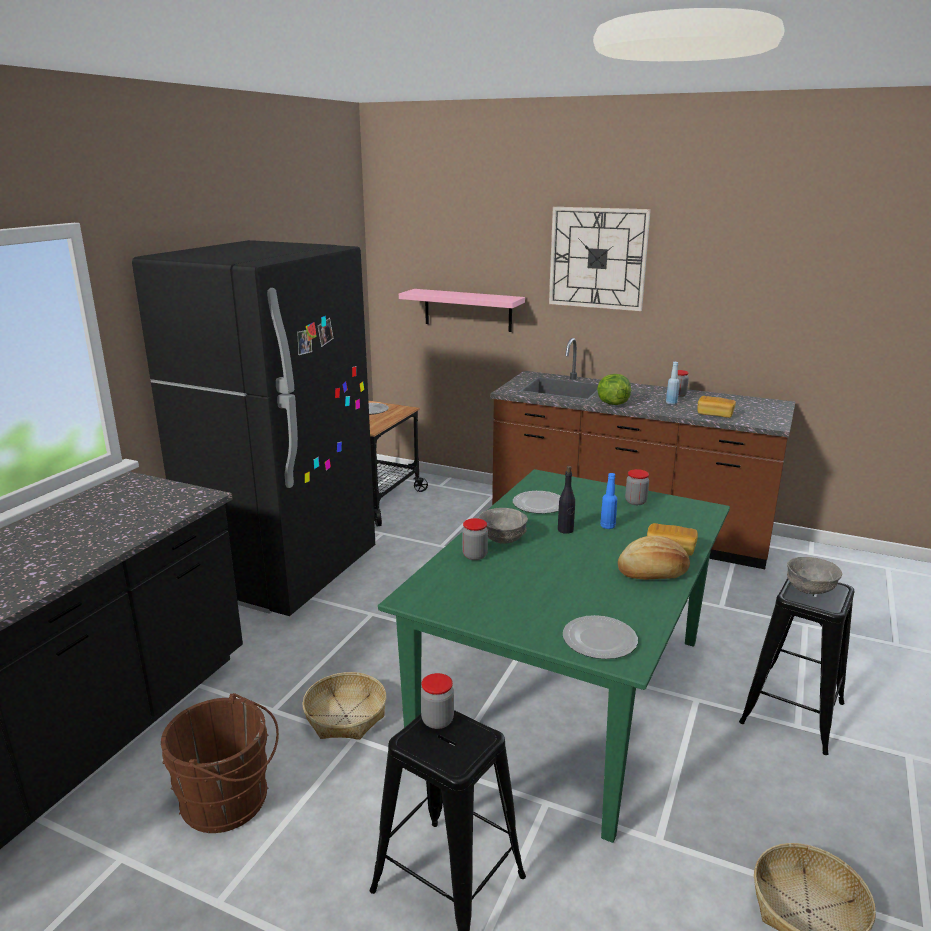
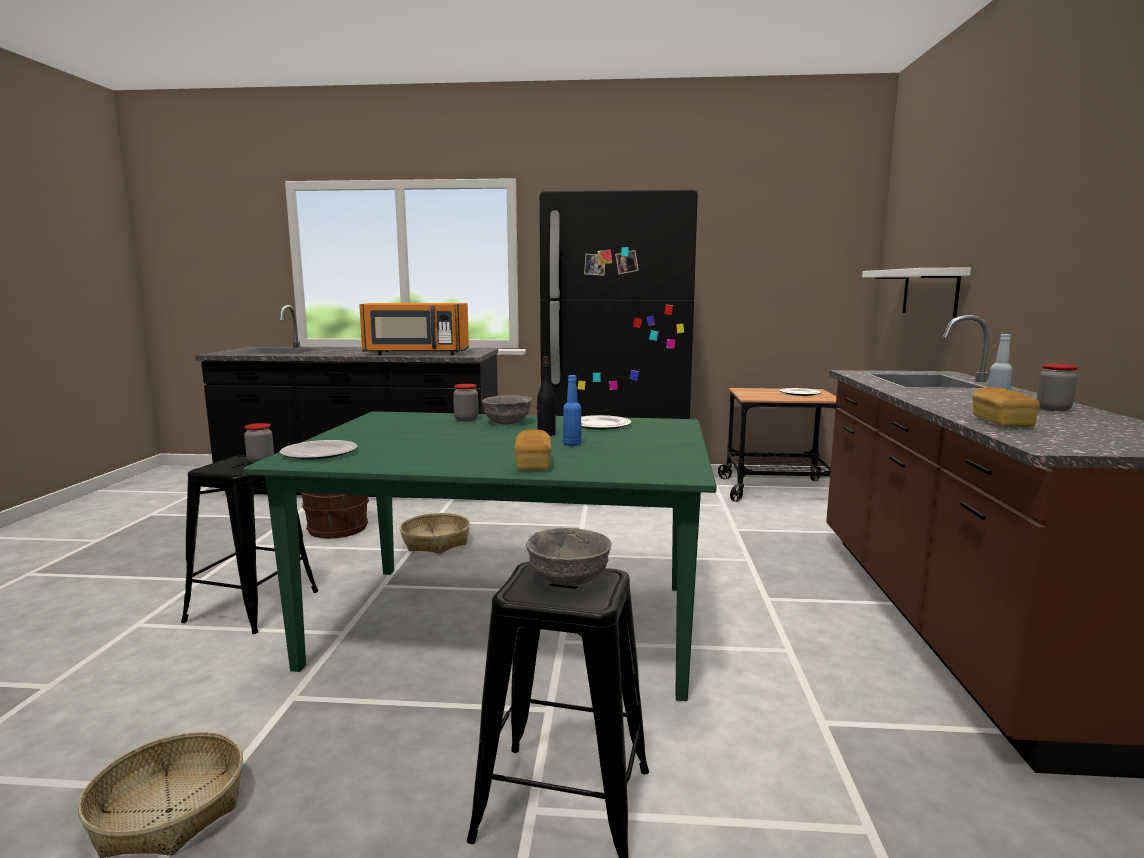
camera: 70 degrees right, 10 degrees down
pink shelf [399,289,525,332] -> white shelf [862,268,971,318]
wall clock [549,207,651,311] -> none
lettuce [597,374,631,405] -> none
bread [618,536,690,580] -> none
jar [625,469,649,505] -> none
none -> orange microwave [359,303,469,355]

